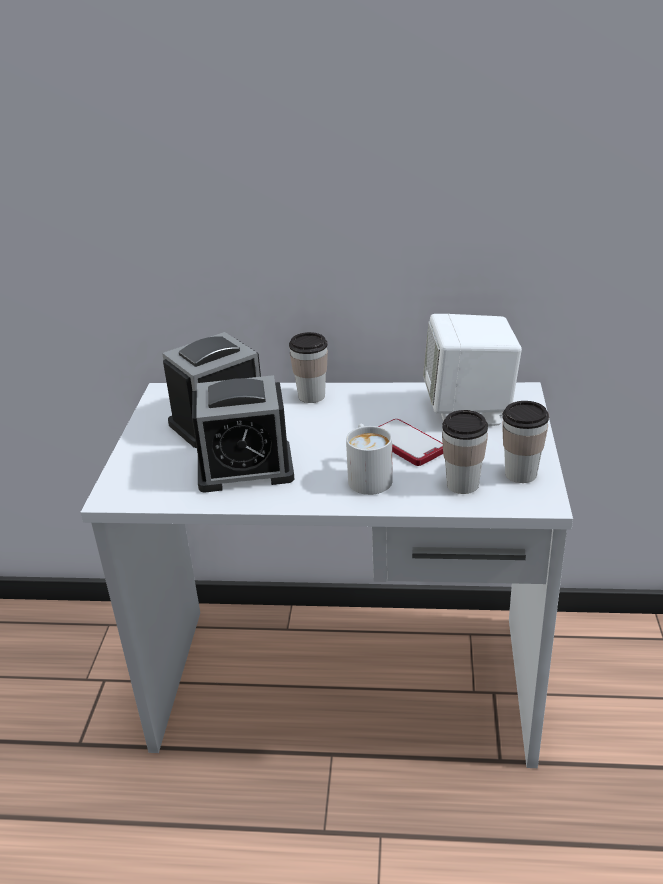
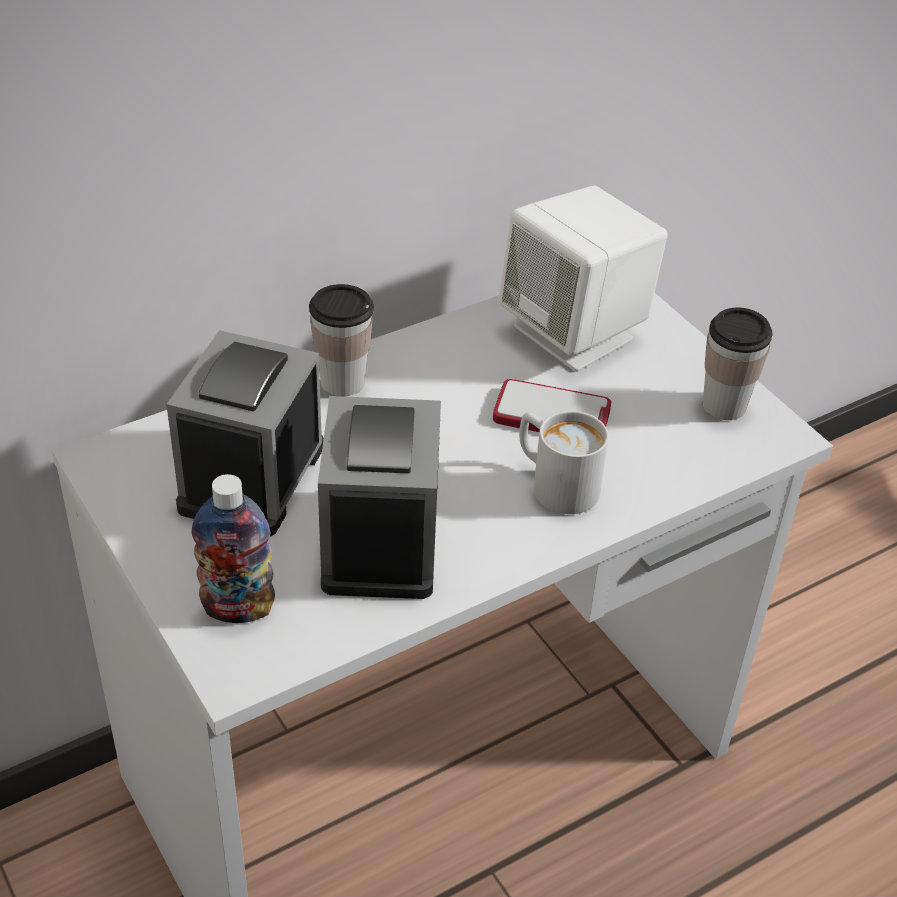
camera: 40 degrees left, 10 degrees up
alarm clock [192,375,294,493] -> alarm clock turned 135 degrees clockwise [318,396,441,599]
cup [442,410,488,494] -> none
none -> bottle [191,474,275,623]

